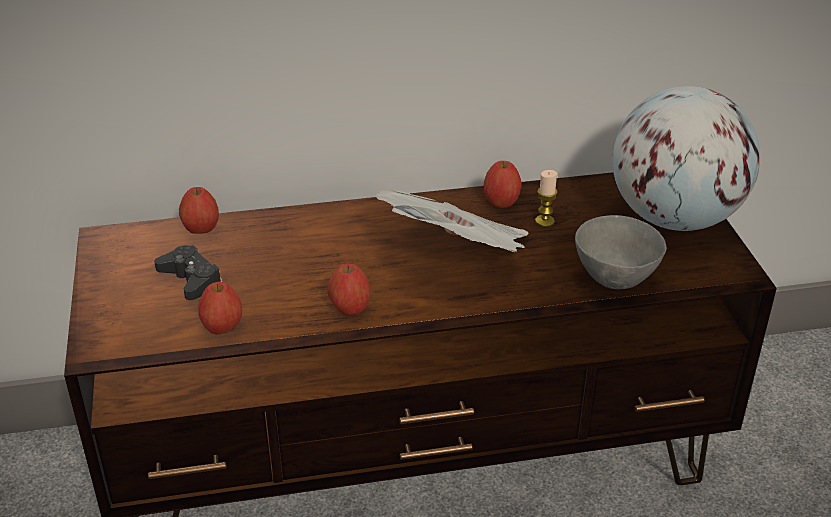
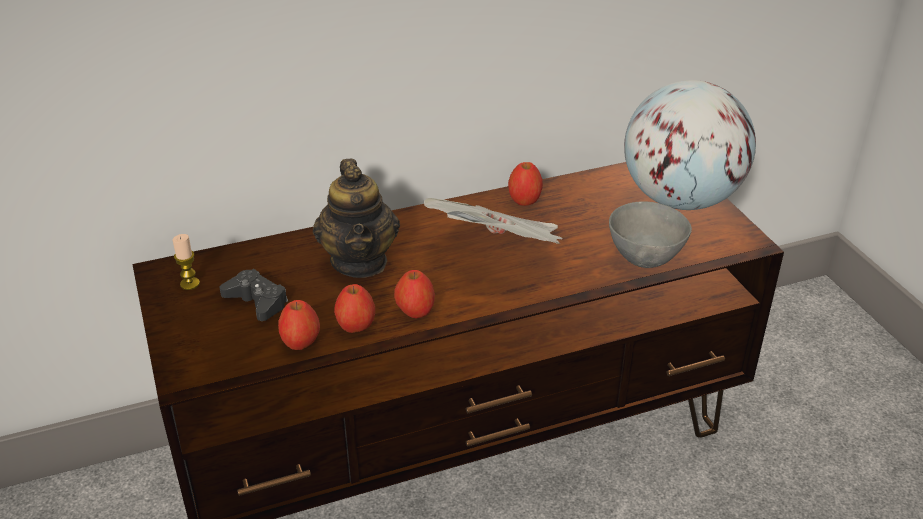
camera: 10 degrees left, 0 degrees up
apple [179,187,219,234] -> apple moved to [334,284,375,333]
candle [535,170,557,227] -> candle moved to [173,234,200,290]
none -> teapot [313,159,400,278]

